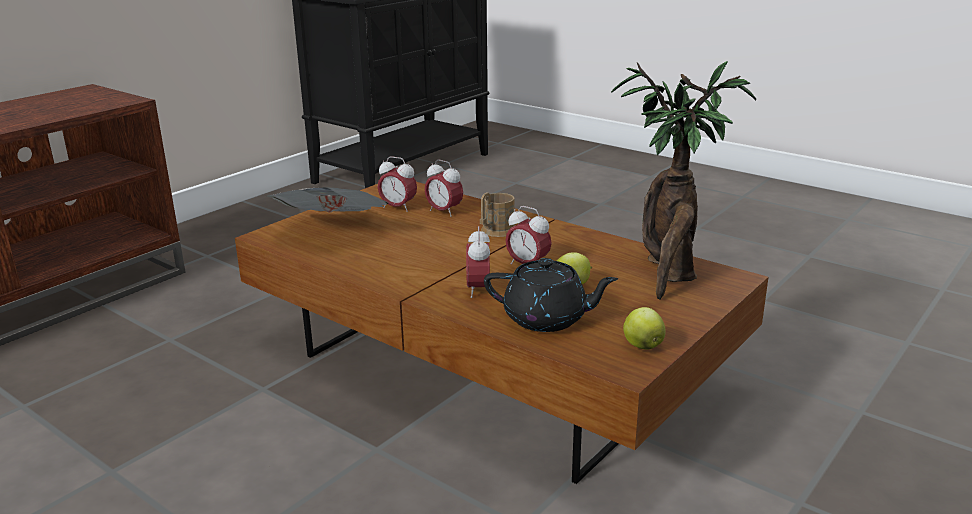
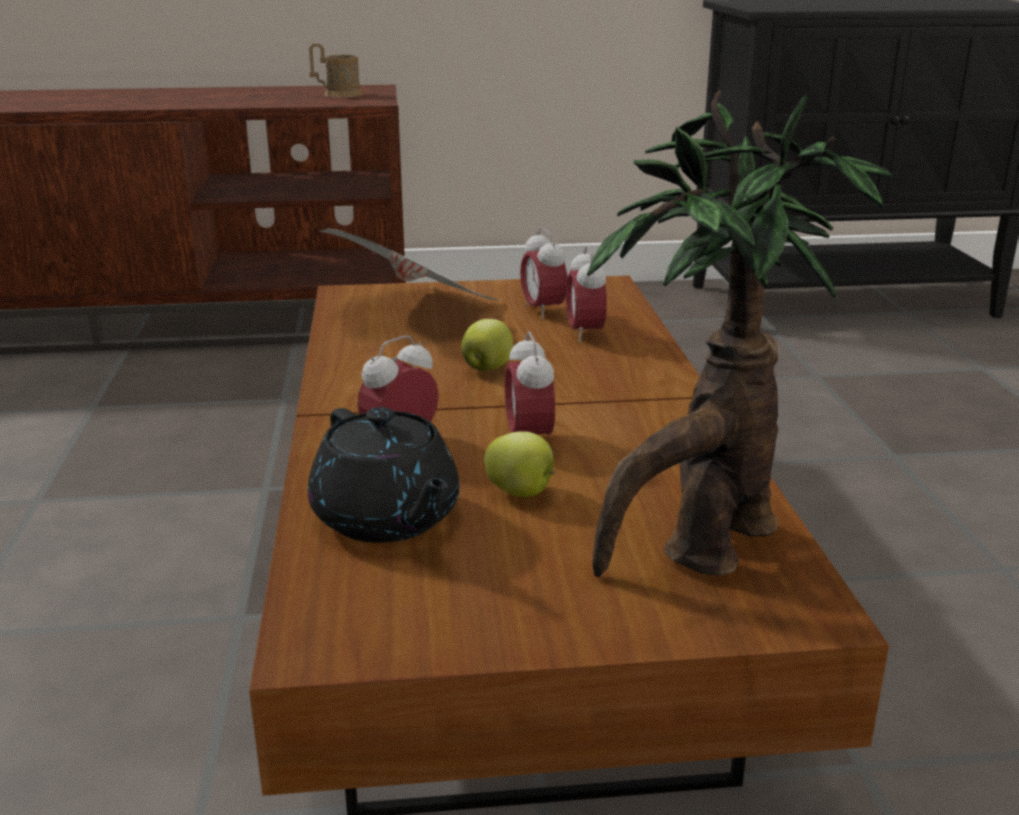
camera: 45 degrees right, 0 degrees up
brown mug [480,192,515,237] -> brown mug moved to [309,43,364,97]
apple [623,307,666,350] -> apple moved to [461,319,513,371]

